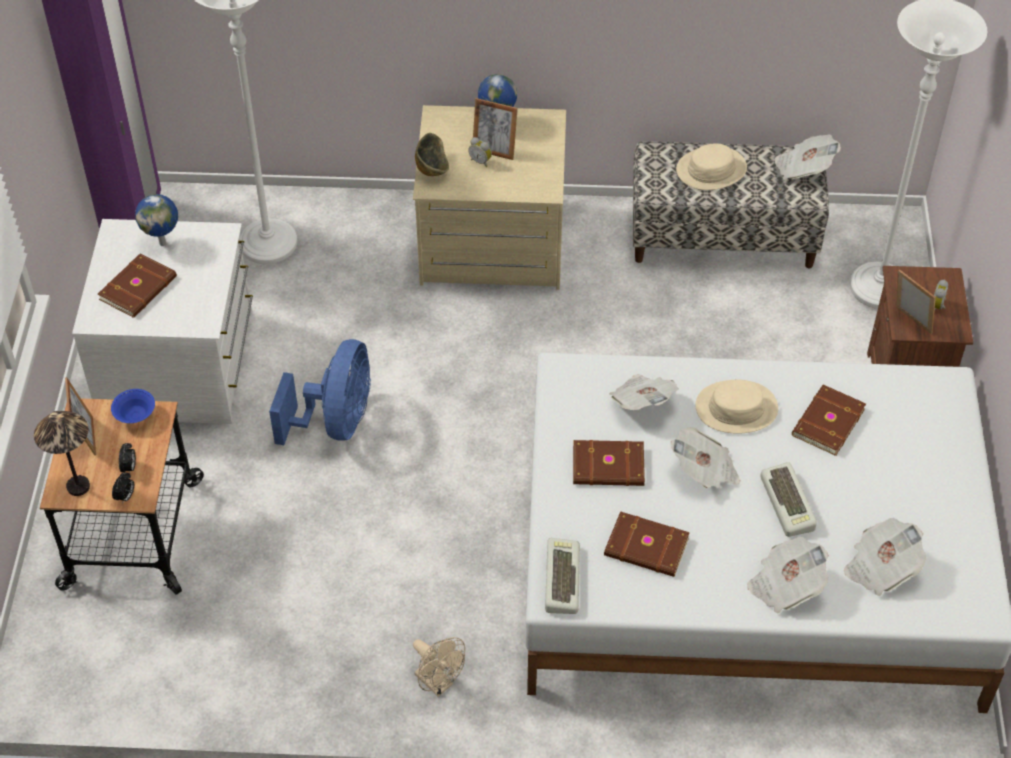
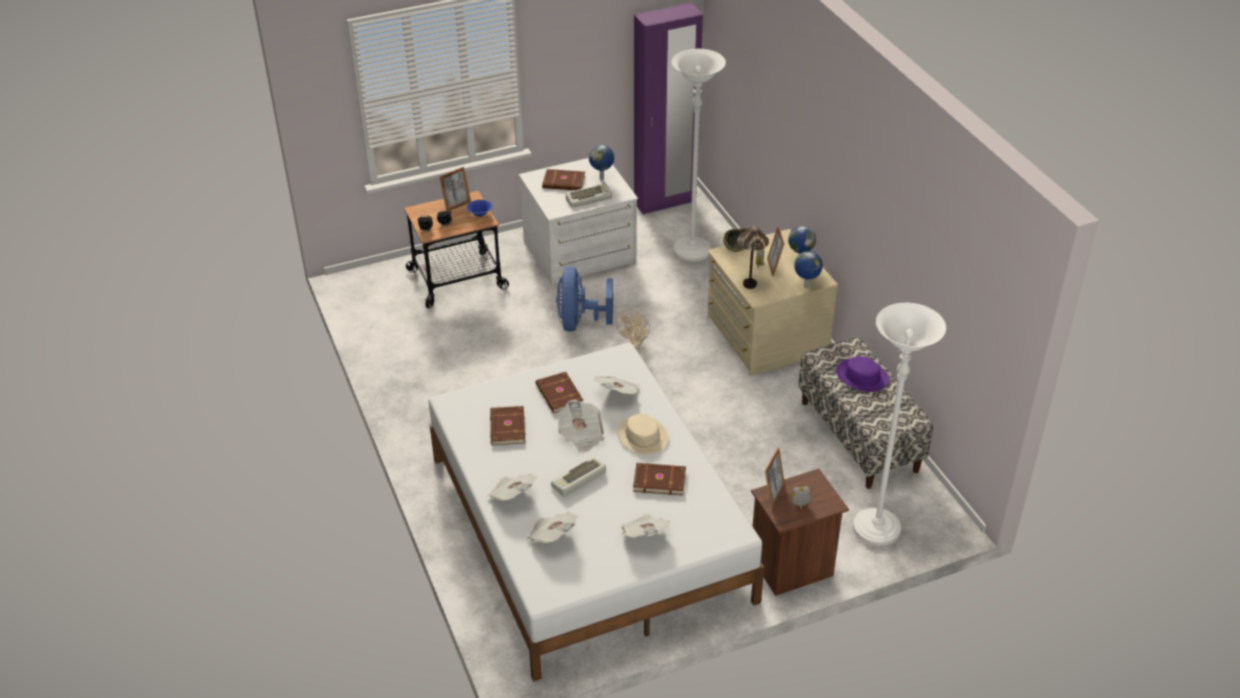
camera: 65 degrees right, 10 degrees down
table lamp [34,411,90,496] -> table lamp moved to [737,226,769,289]
blue fan [269,339,371,445] -> blue fan turned 105 degrees clockwise [556,267,613,331]
beige fan [413,637,465,697] -> beige fan moved to [616,310,650,349]
keyboard [545,538,580,614] -> keyboard moved to [566,183,612,208]
beige hat [676,143,747,190] -> purple hat [836,356,889,392]
newspaper [774,134,841,180] -> newspaper moved to [621,514,670,537]
none -> globe [794,251,823,288]

